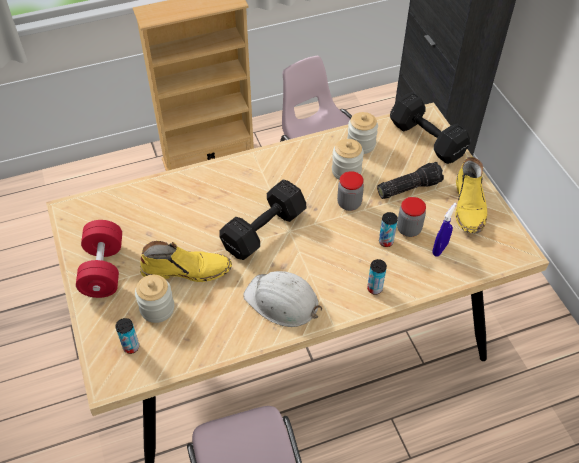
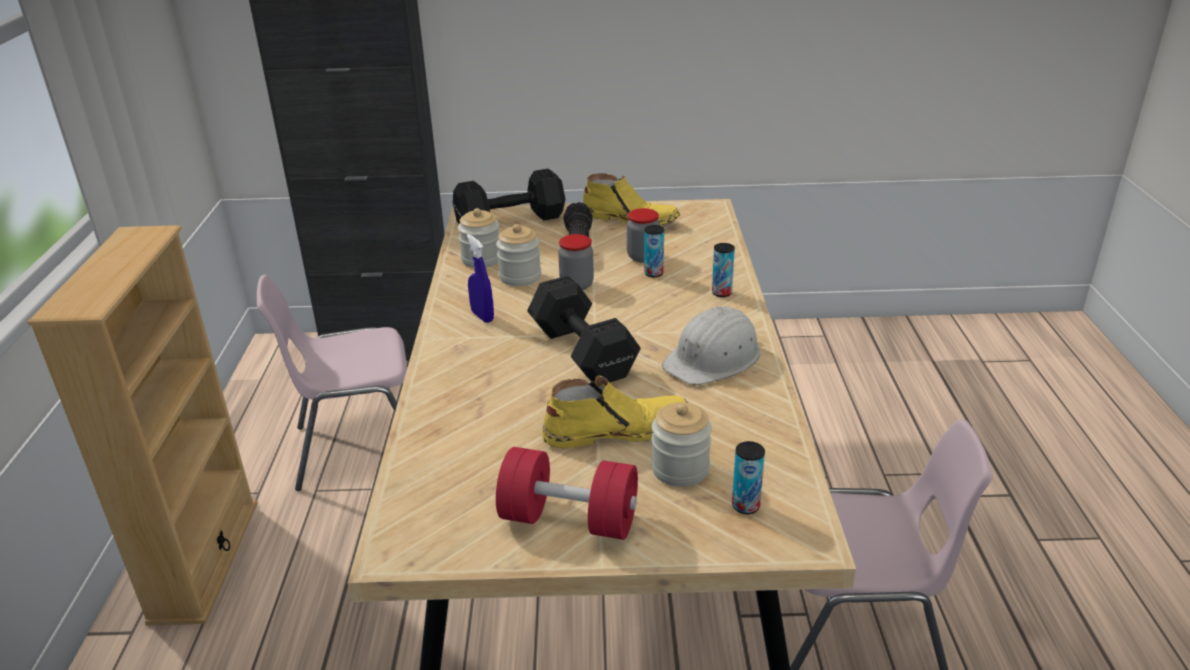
camera: 70 degrees left, 20 degrees down
yellow boot [140,241,232,282] -> yellow boot turned 60 degrees clockwise [542,376,688,448]
blue spray bottle [432,203,457,257] -> blue spray bottle moved to [467,234,494,323]

